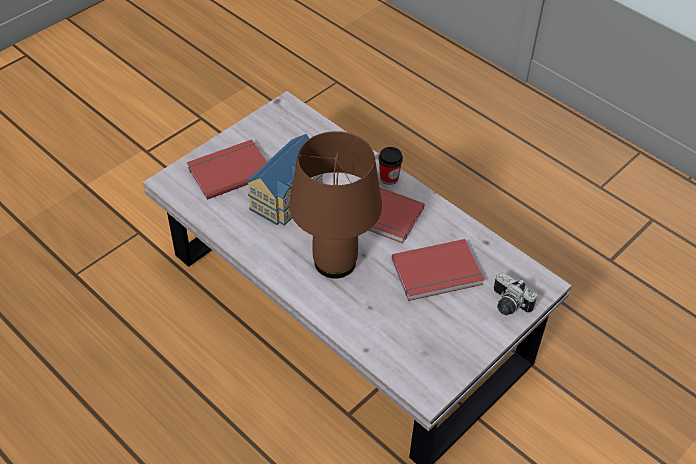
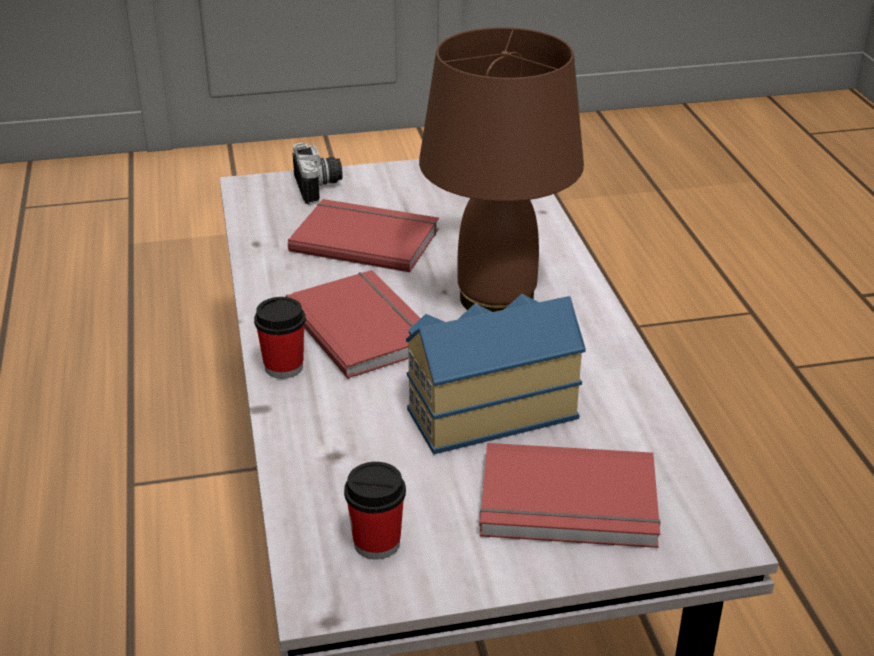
camera: 145 degrees left, 15 degrees down
none -> cup [344,462,406,559]

